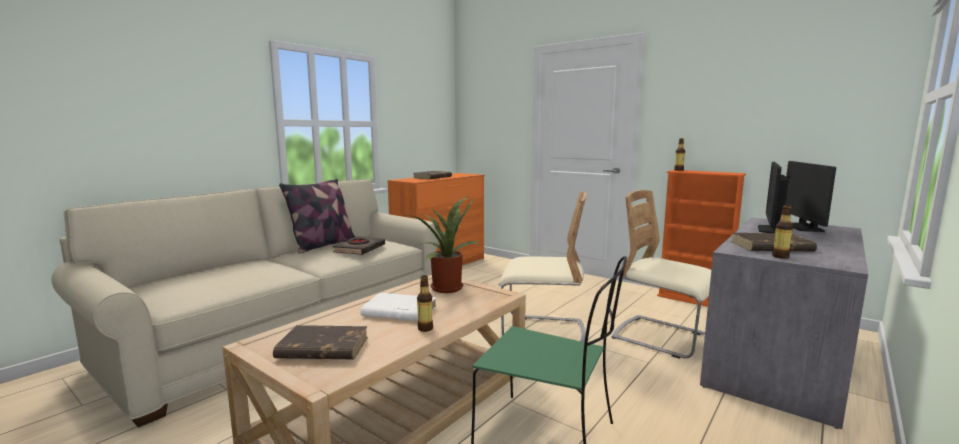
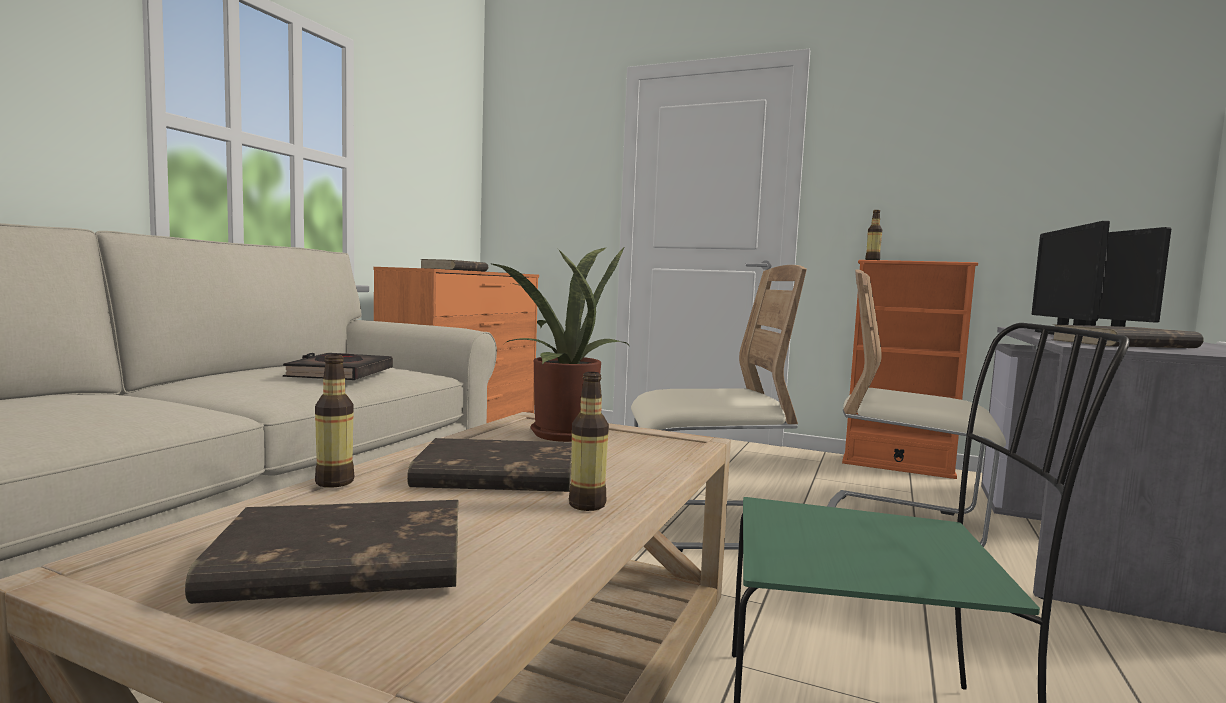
camera: 15 degrees left, 5 degrees down
pillow [279,179,355,254] -> none
white book [360,293,437,321] -> brown book [407,438,572,492]
bottle [772,205,793,259] -> bottle moved to [315,354,354,488]

